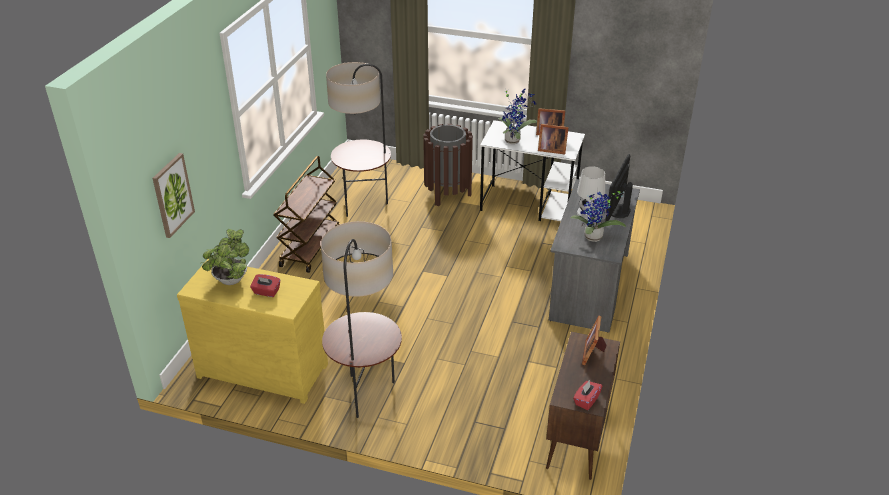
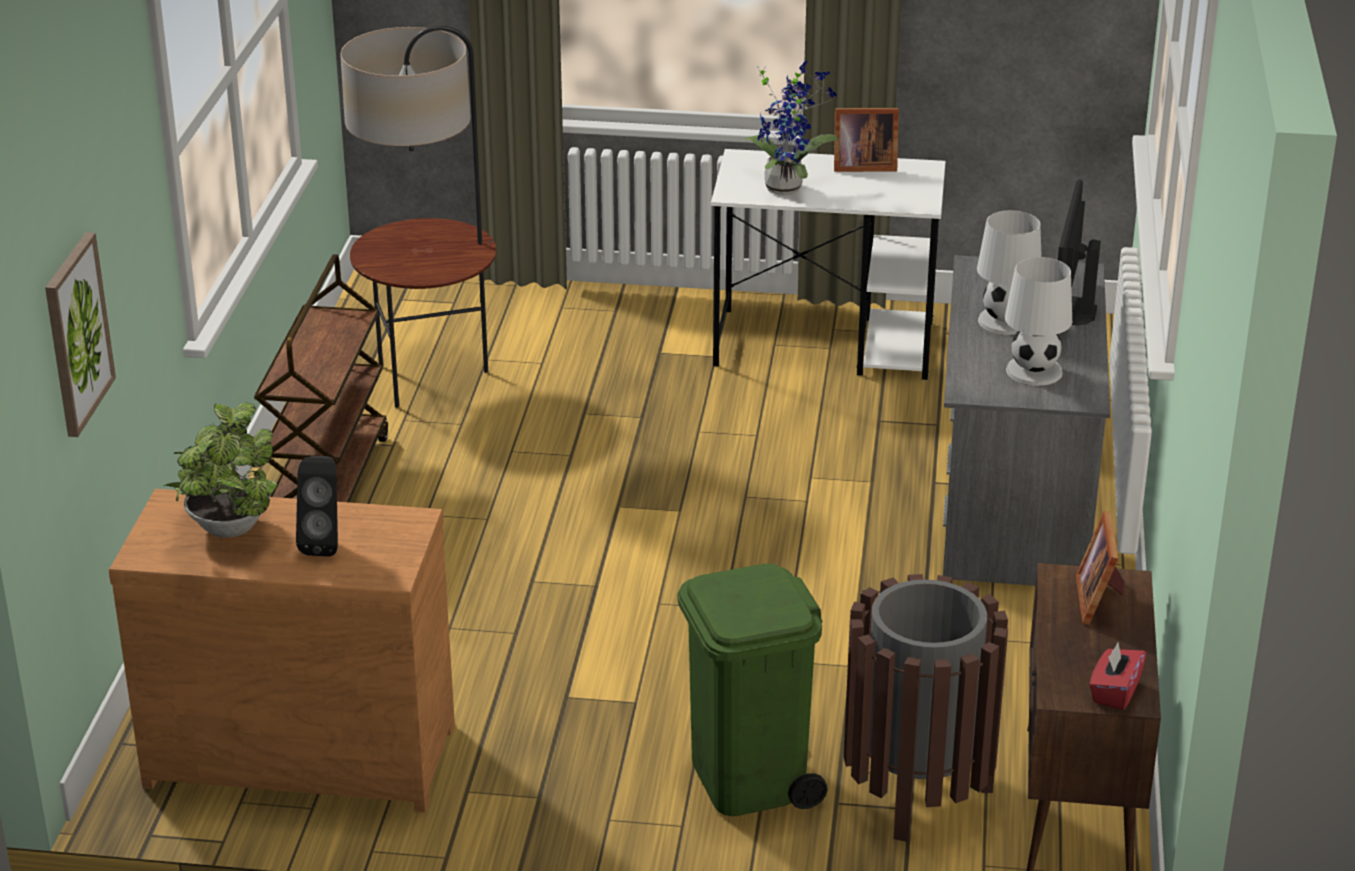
camera: 10 degrees left, 5 degrees down
yellow dresser [177,259,328,404] -> brown dresser [109,489,455,812]
red tissue box [250,274,280,297] -> black speaker [296,456,338,557]
floor lamp [321,221,402,418] -> none
brown trash can [423,124,473,206] -> brown trash can moved to [844,574,1008,842]
picture frame [538,124,569,154] -> none
potted plant [570,191,626,242] -> white table lamp [1005,257,1072,386]
none -> green trash can [677,564,828,816]

